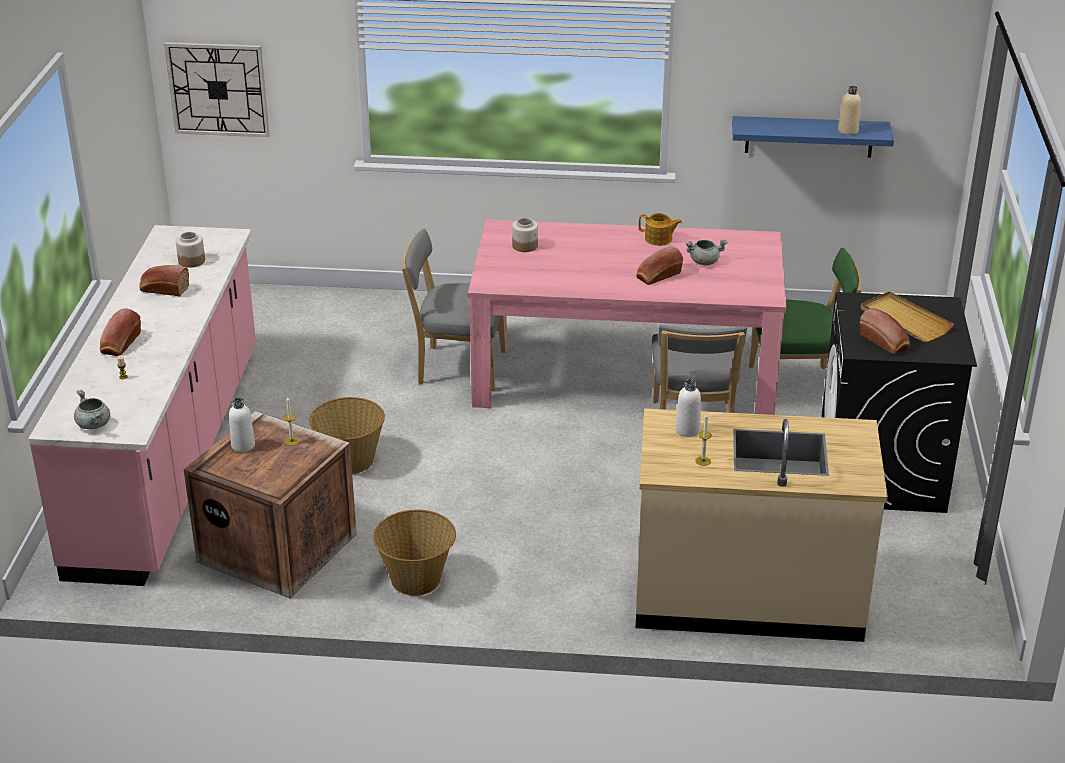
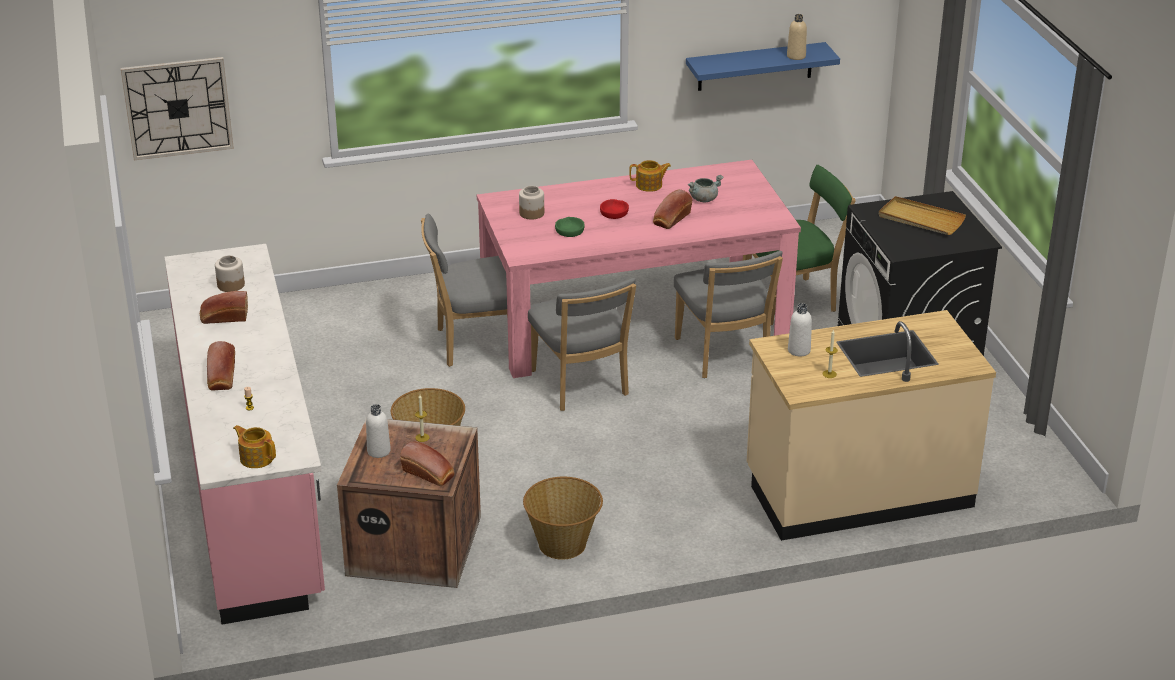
camera: 20 degrees left, 0 degrees up
grey cooking pot [74,390,110,429] -> teapot [233,425,276,468]
bread [860,308,910,354] -> bread moved to [400,442,455,486]
none -> grey chair [528,278,636,411]
none -> green bowl [555,217,585,237]
none -> red bowl [600,199,629,219]

